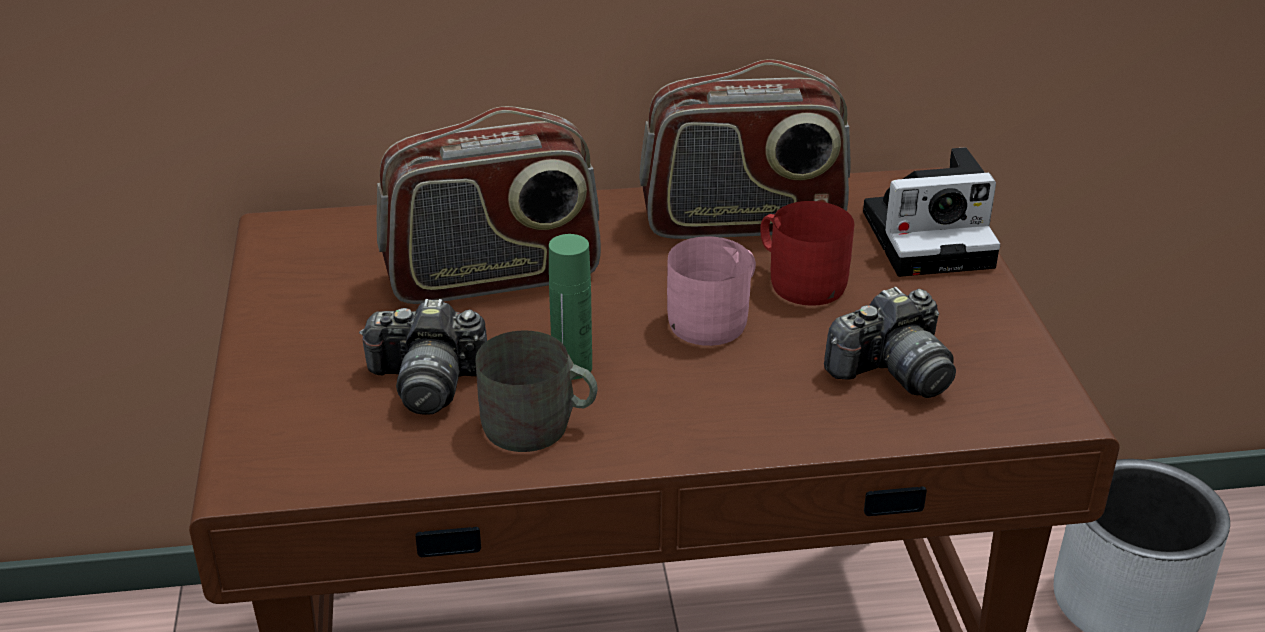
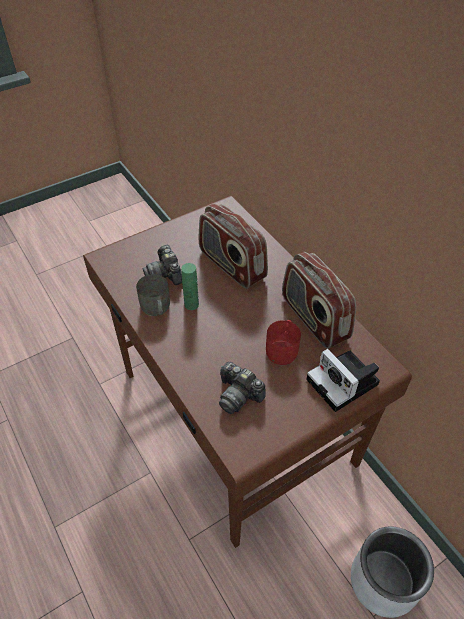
camera: 65 degrees right, 15 degrees up
pink mug [667,236,756,346] -> none

